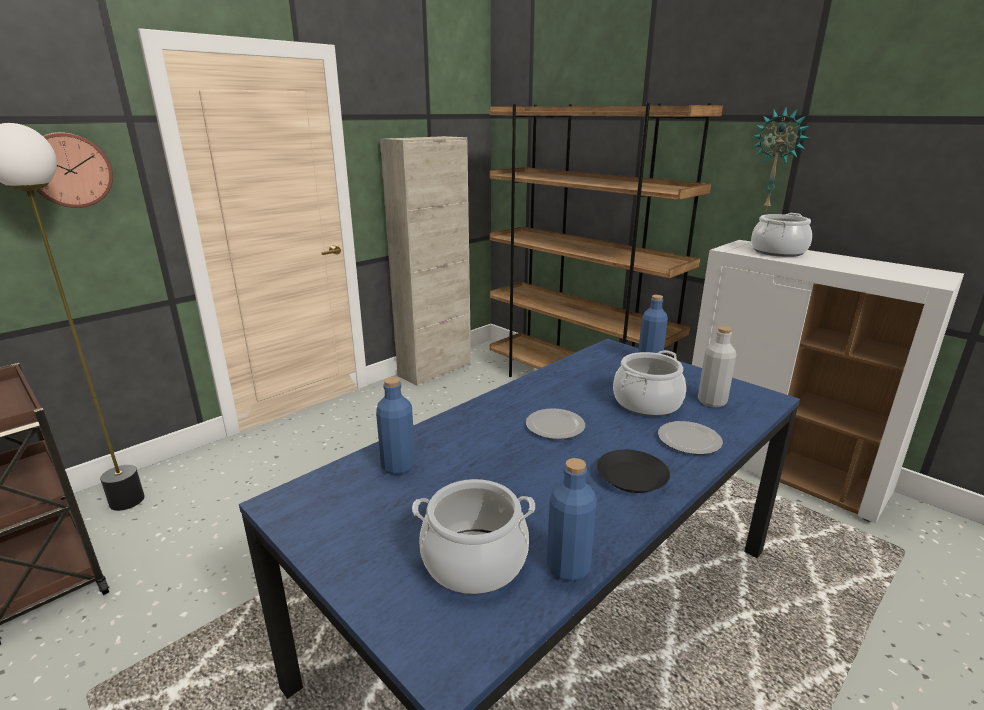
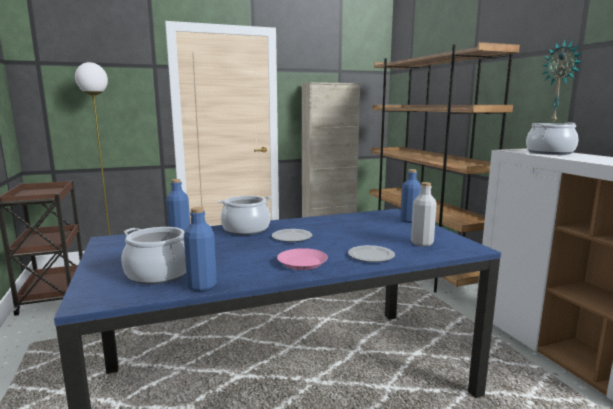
camera: 25 degrees right, 10 degrees down
wall clock [36,132,113,208] -> none
black plate [597,450,670,493] -> pink plate [277,248,328,270]
cooking pot [613,350,686,417] -> cooking pot moved to [218,196,272,235]

